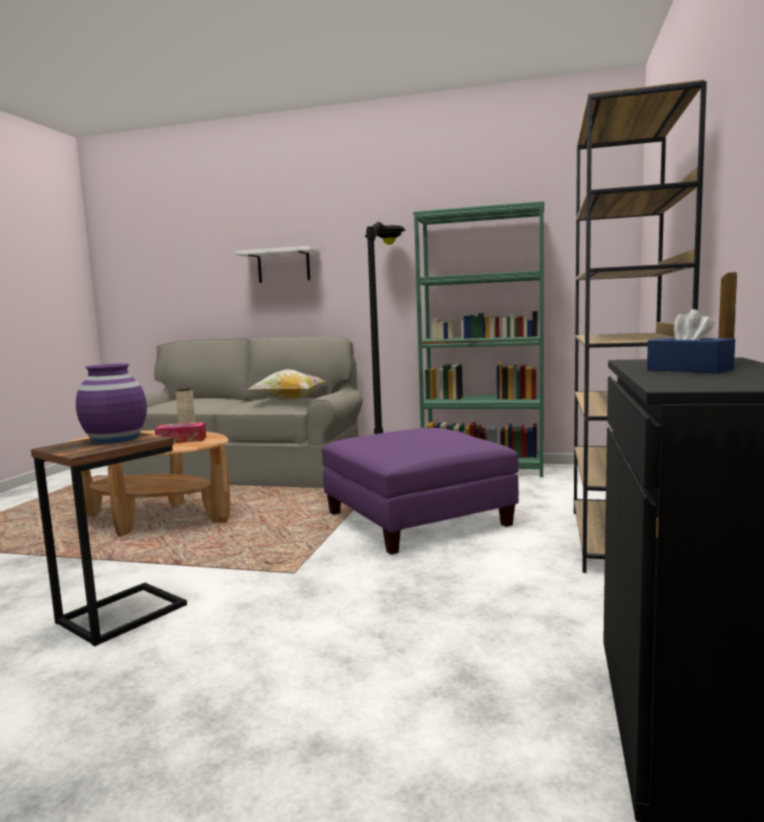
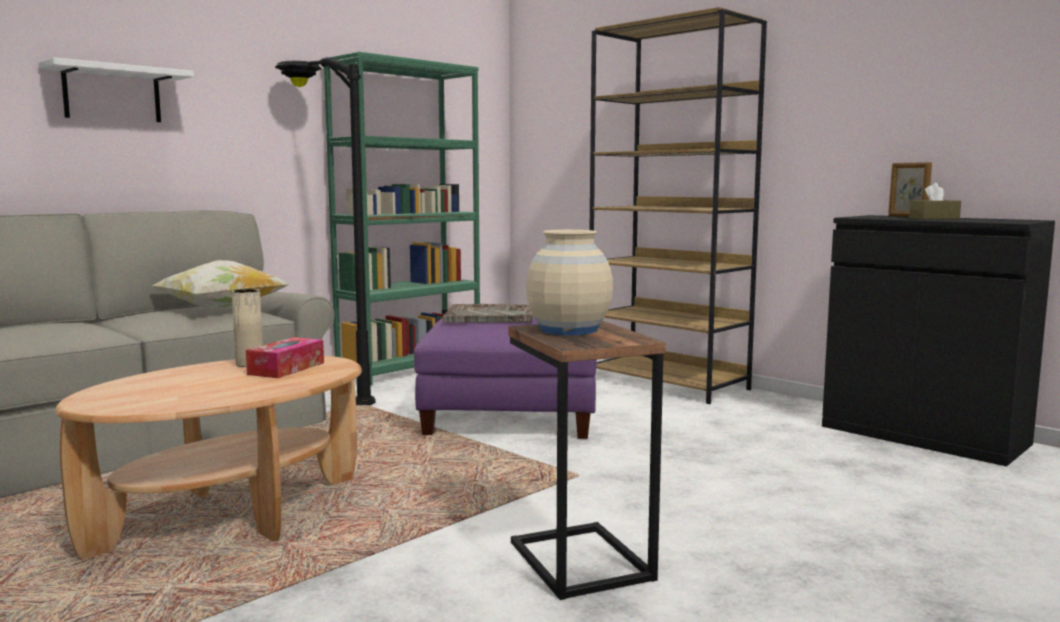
camera: 60 degrees left, 0 degrees up
purple vase [76,363,147,444] -> beige vase [526,230,613,335]
blue tissue box [647,309,735,373] -> brown tissue box [909,183,961,219]
none -> grey tray [443,304,533,323]

